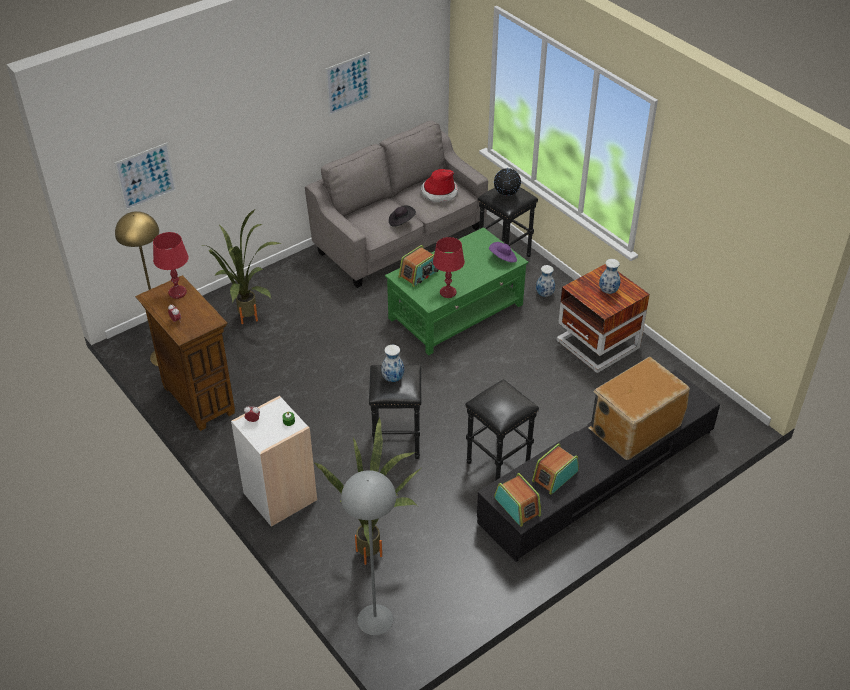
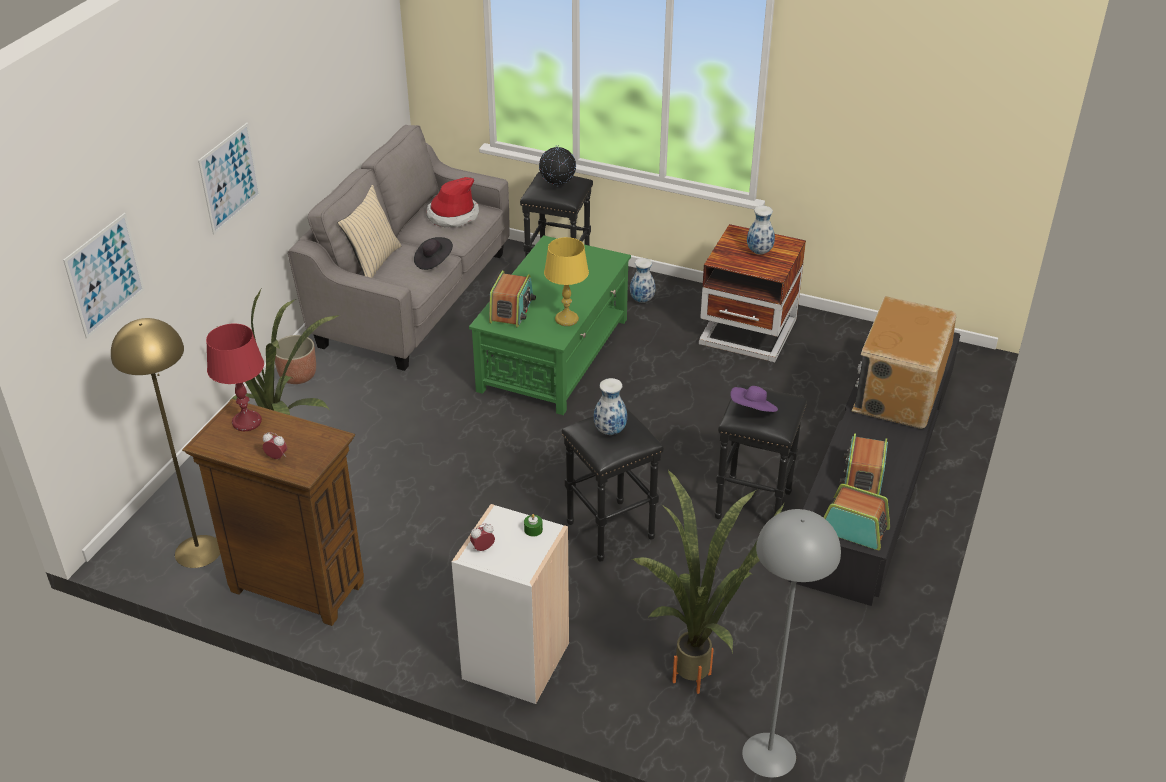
camera: 30 degrees left, 5 degrees down
picture [325,52,372,116] -> picture moved to [198,123,260,235]
red table lamp [433,237,465,298] -> yellow table lamp [544,237,589,326]
purple hat [489,242,517,263] -> purple hat moved to [730,386,778,412]
none -> planter [275,335,316,384]
none -> beige pillow [338,185,401,278]

